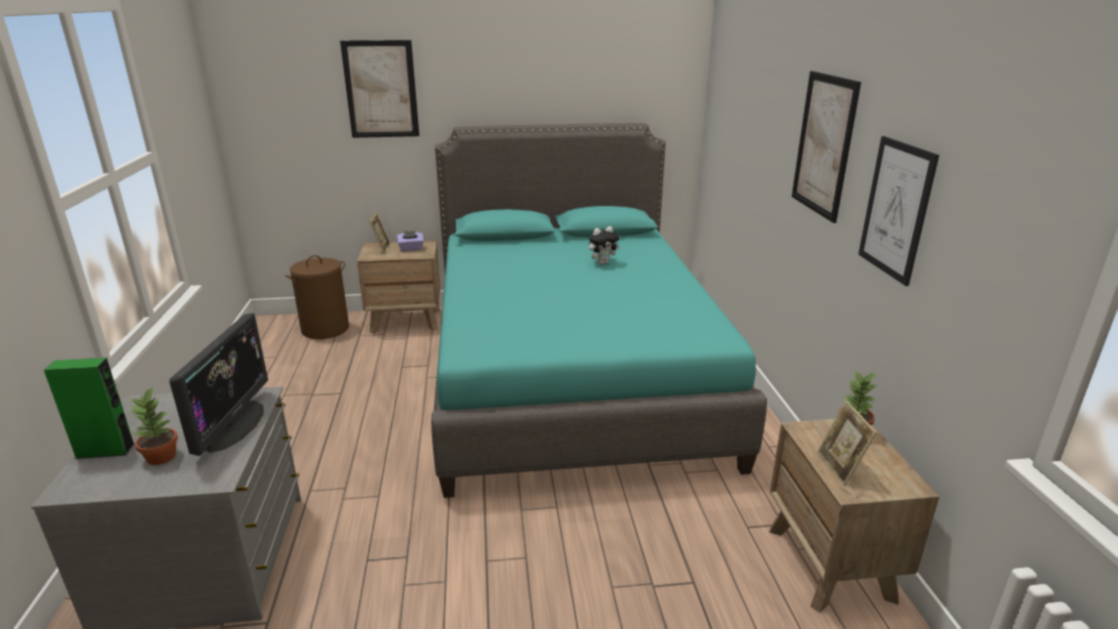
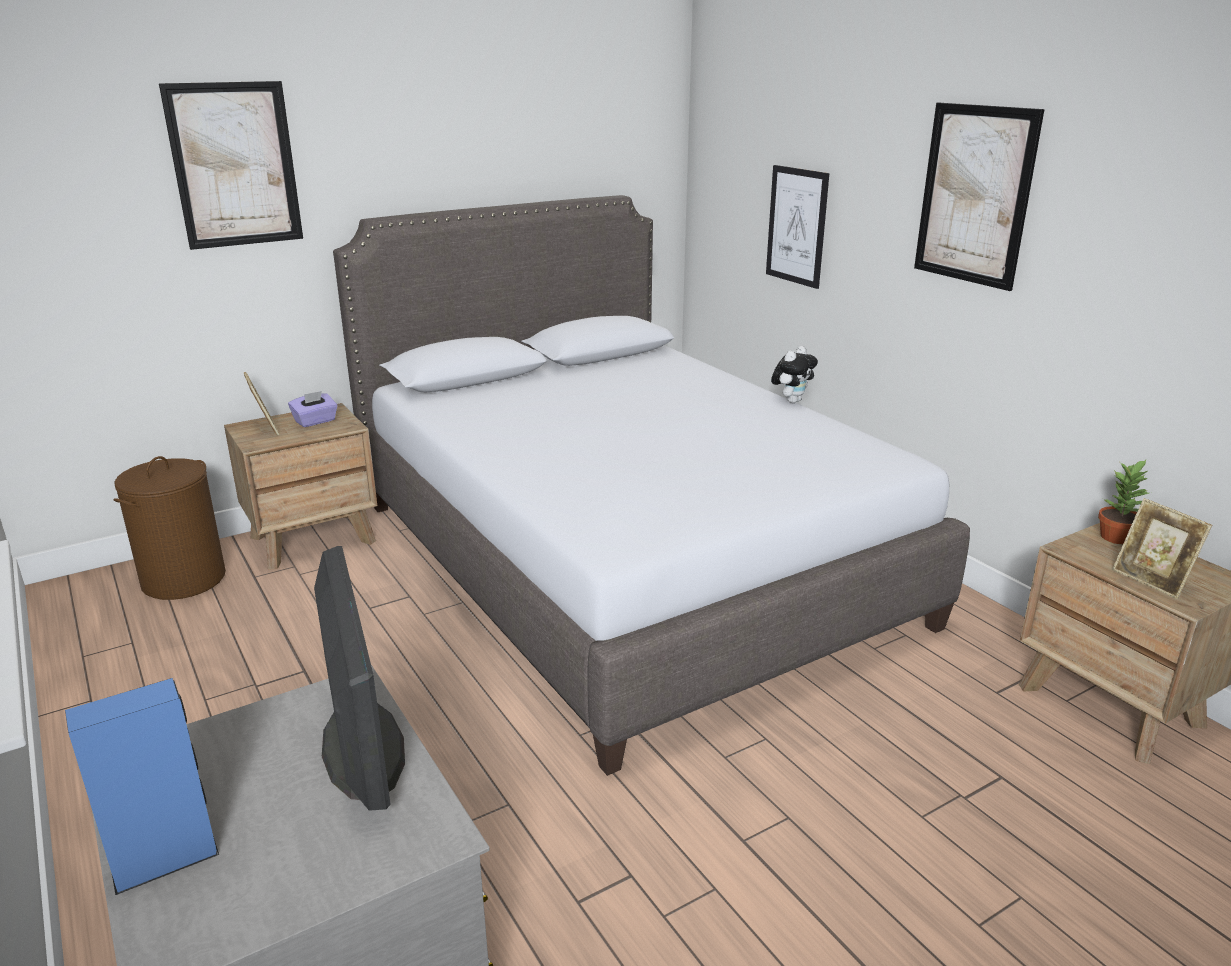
camera: 25 degrees left, 0 degrees up
green speaker [44,358,135,459] -> blue speaker [65,678,219,895]
potted plant [129,388,178,465] -> none
turquoise bed [431,123,767,498] -> grey bed [333,195,970,776]
plush toy [589,226,620,265] -> plush toy moved to [771,346,818,403]
picture [858,136,939,286] -> picture moved to [766,165,829,289]

